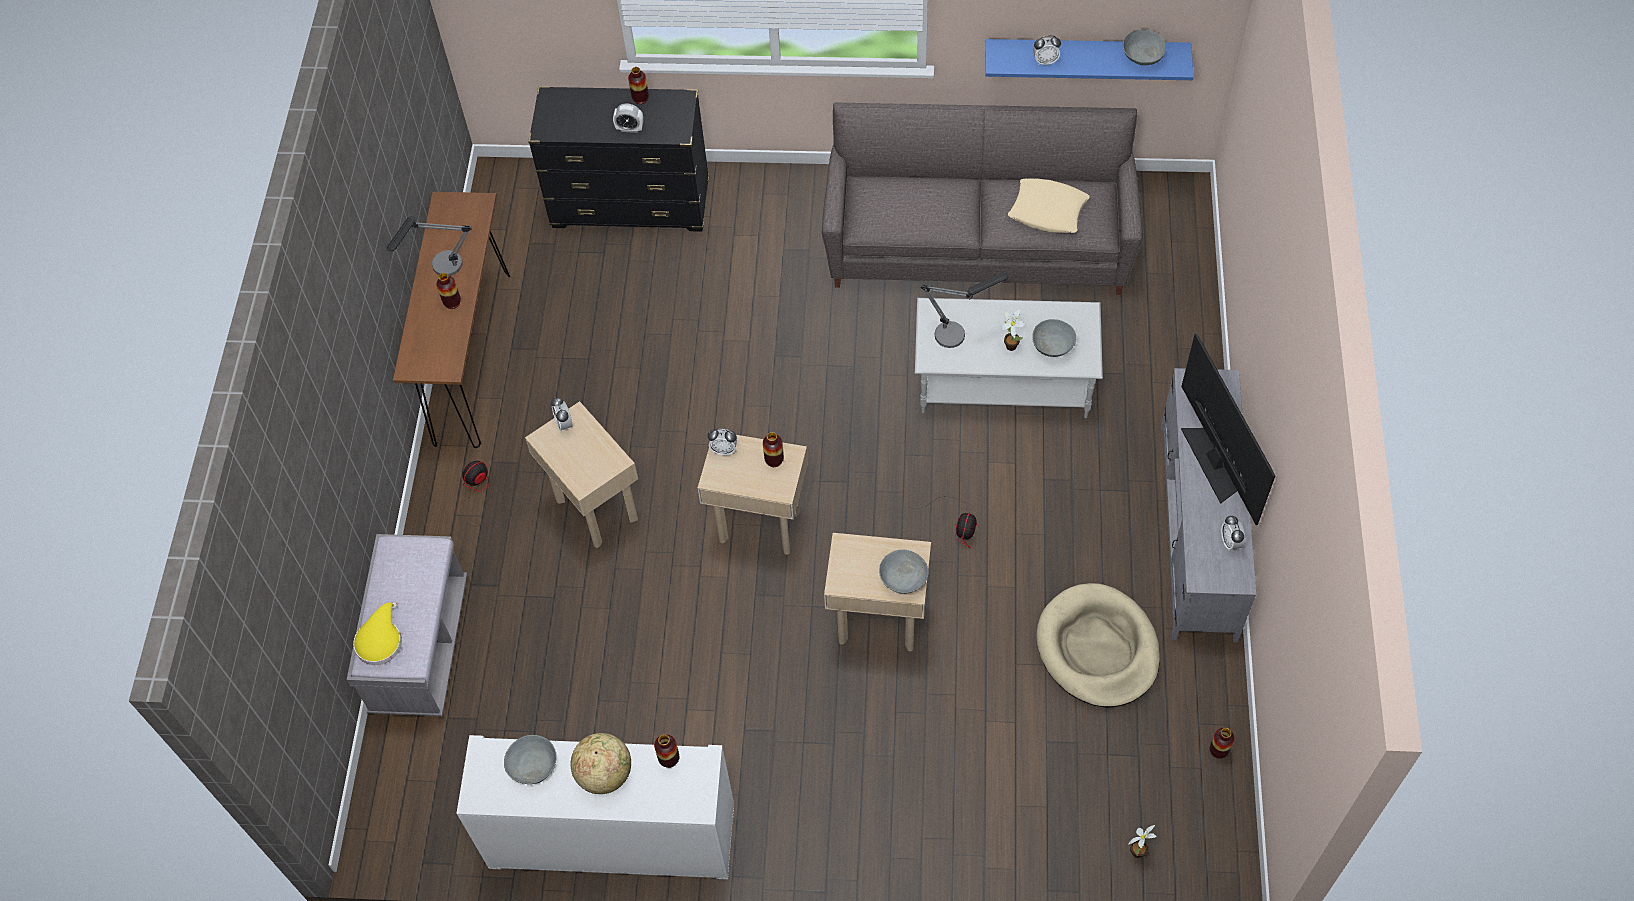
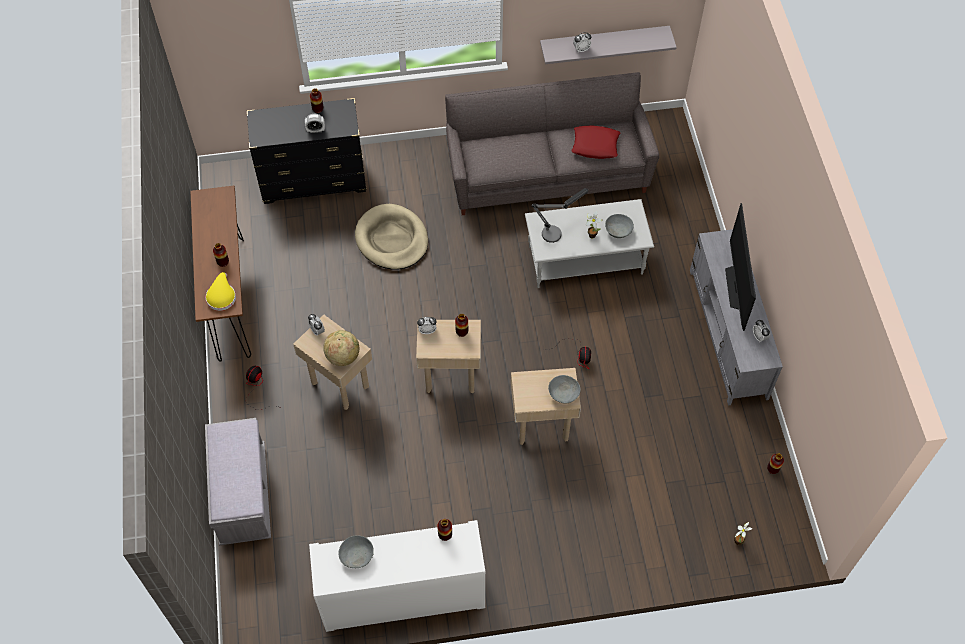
camera: 15 degrees left, 0 degrees up
yellow hat [353,602,402,665] -> yellow hat moved to [206,272,236,311]
table lamp [387,216,472,276] -> none
globe [570,733,631,794] -> globe moved to [323,330,359,366]
blue shelf [985,39,1194,80] -> grey shelf [540,26,677,64]
beige pillow [1008,178,1090,233] -> red pillow [571,126,620,159]
beige dog bed [1036,583,1160,707] -> beige dog bed moved to [355,204,428,270]
grey bowl [1123,29,1166,65] -> none
television [1181,333,1275,525] -> television turned 150 degrees counterclockwise [725,203,756,331]

